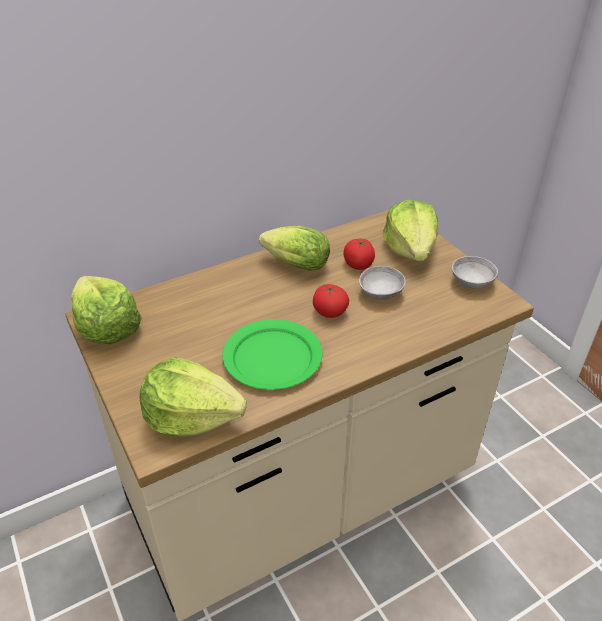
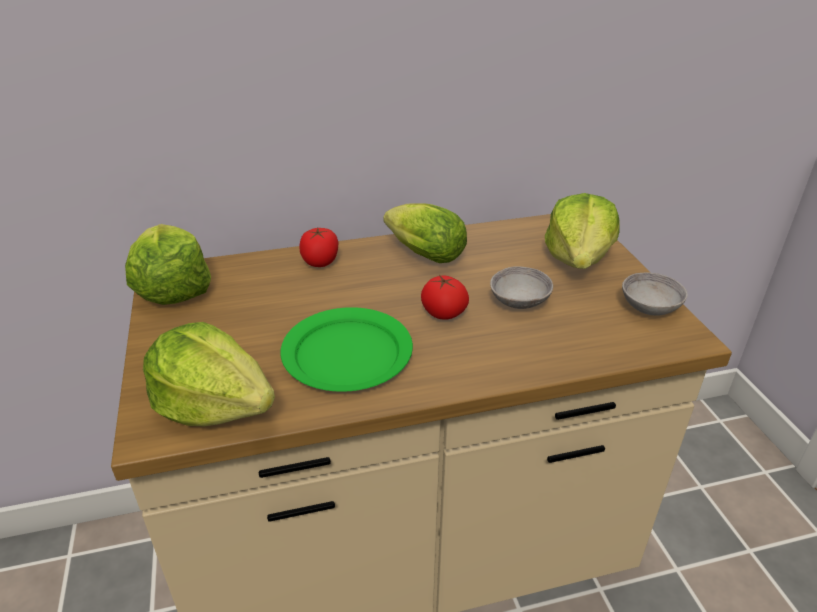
camera: 15 degrees right, 5 degrees down
tomato [343,239,375,270] -> tomato moved to [299,228,338,267]

